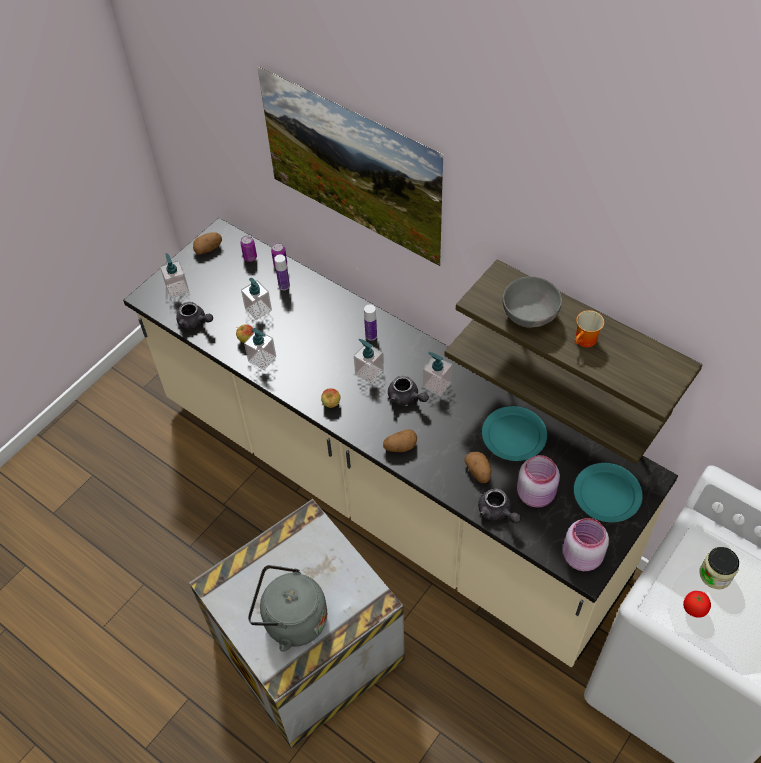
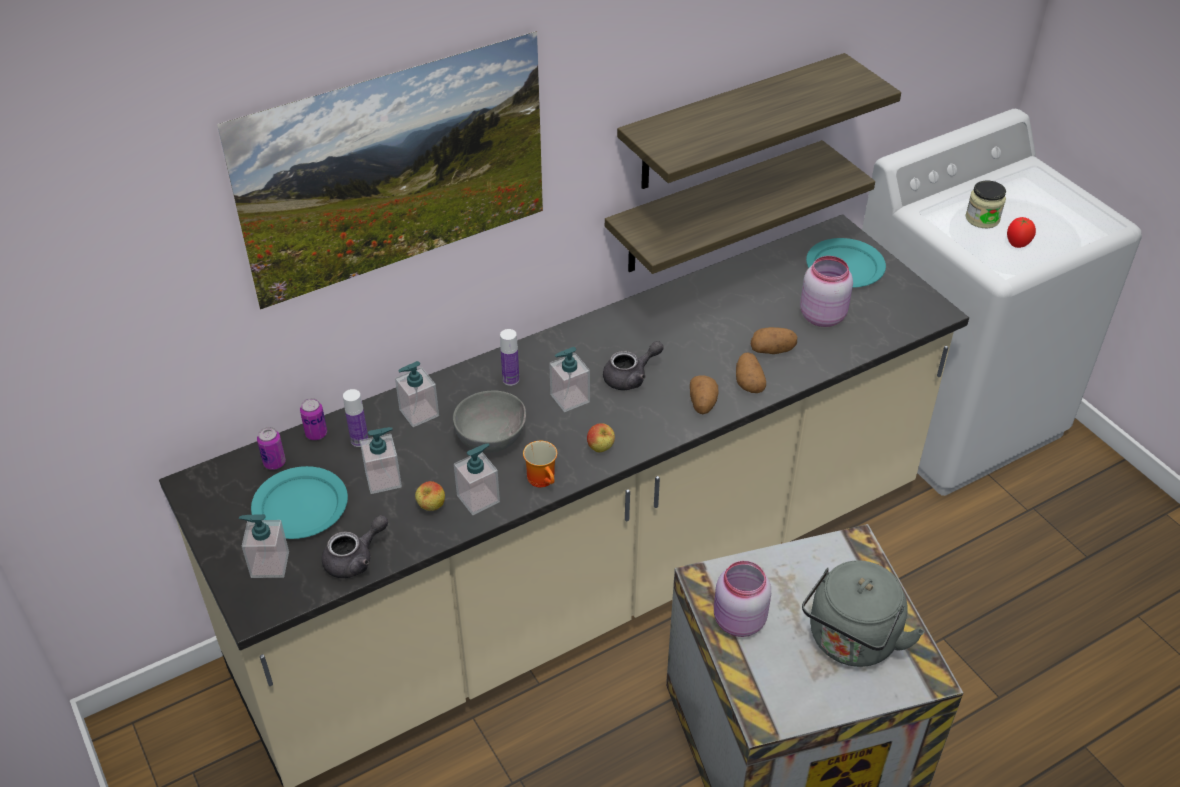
camera: 70 degrees left, 10 degrees down
potato [193,232,222,254] -> potato moved to [736,353,766,393]
soap dispenser [423,352,452,396] -> soap dispenser moved to [395,361,439,427]
grey teapot [478,488,521,523] -> none
turquoise plate [482,406,547,461] -> turquoise plate moved to [251,466,348,539]
grey bowl [503,276,562,328] -> grey bowl moved to [453,390,526,453]
pink jar [563,518,609,571] -> pink jar moved to [714,561,771,637]
mug [574,310,604,347] -> mug moved to [523,441,557,487]

